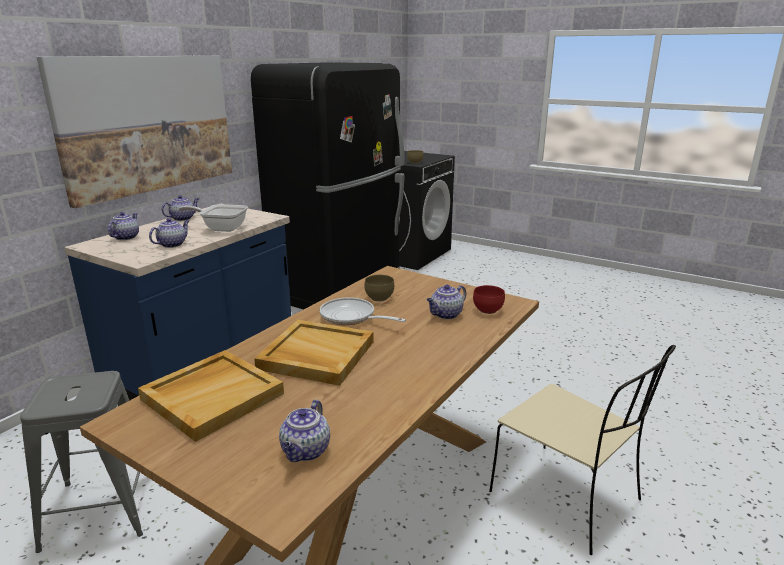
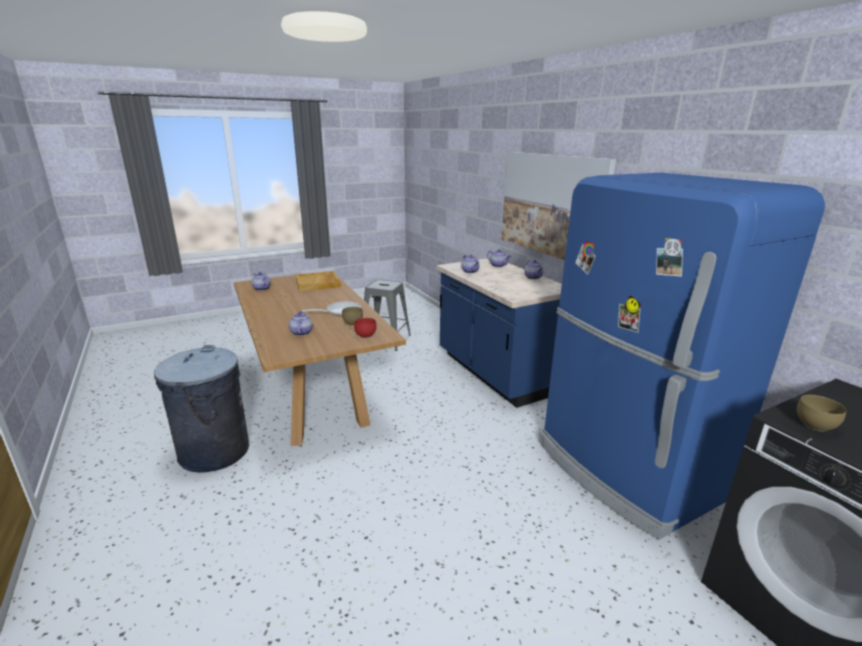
camera: 120 degrees right, 0 degrees up
frying pan [178,204,248,232] -> none
black fridge [251,62,405,309] -> blue fridge [538,173,825,540]
beige tray [254,320,374,386] -> none
red bowl [473,285,505,314] -> red bowl moved to [354,318,377,338]
beige chair [489,345,676,555] -> grey trash can [154,345,249,473]

